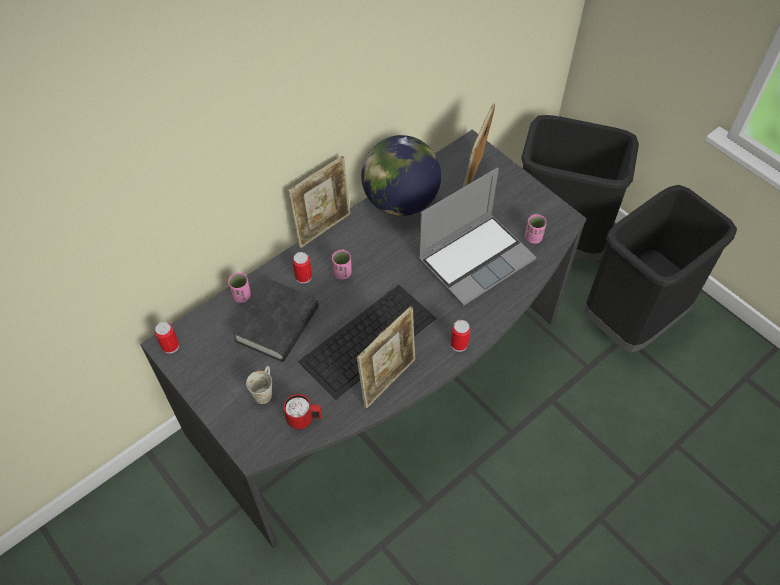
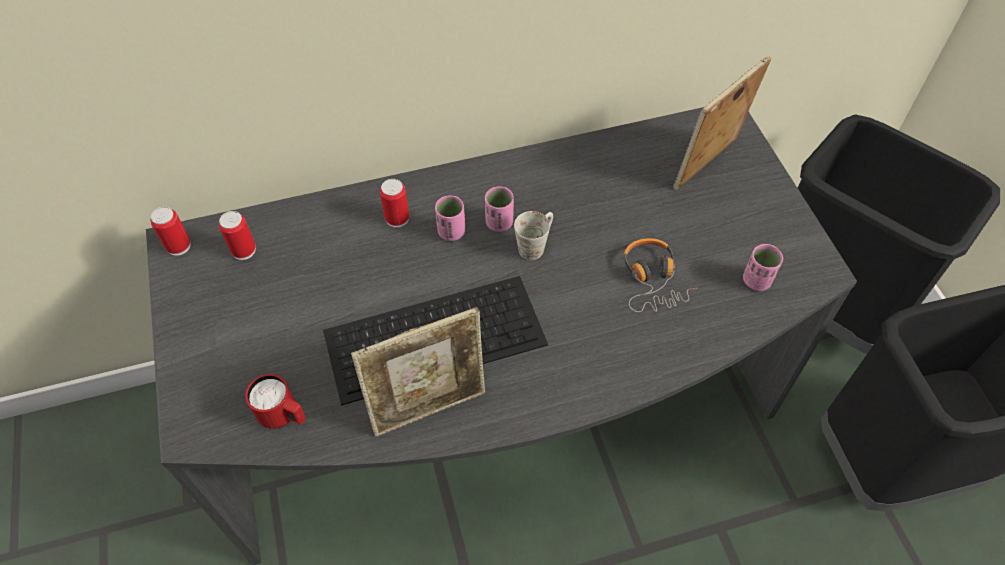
camera: 25 degrees right, 0 degrees up
pink cup [228,273,251,303] -> pink cup moved to [485,186,514,232]
black book [233,279,319,362] -> none
white mug [246,366,272,404] -> white mug moved to [514,211,553,260]
picture frame [288,156,351,248] -> none
globe [361,135,441,216] -> none
laptop [418,168,536,306] -> headphones [624,238,698,312]
can [451,320,470,352] -> can moved to [219,211,256,260]

